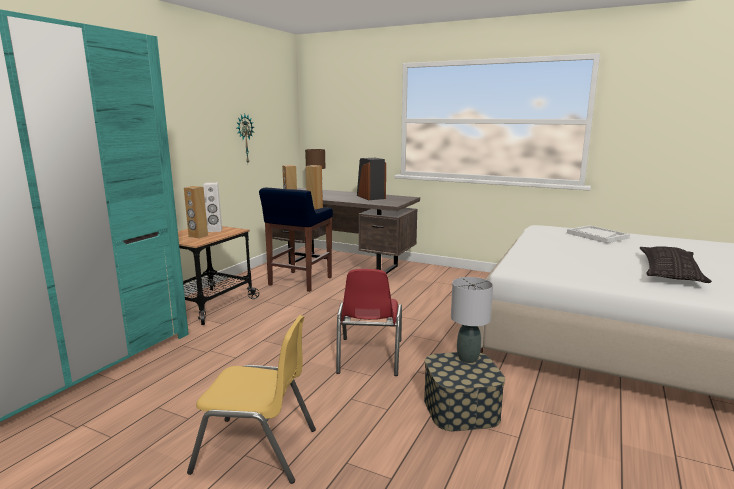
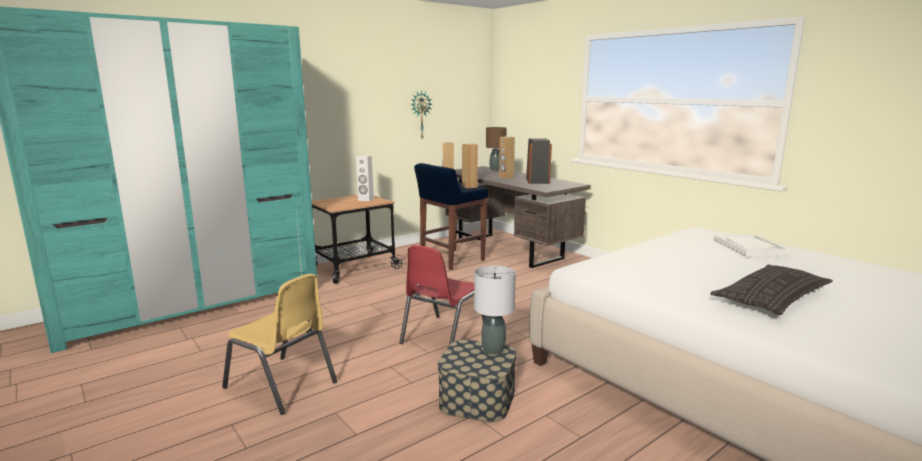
camera: 25 degrees right, 0 degrees up
brown speaker [184,186,208,238] -> brown speaker moved to [499,136,515,179]

